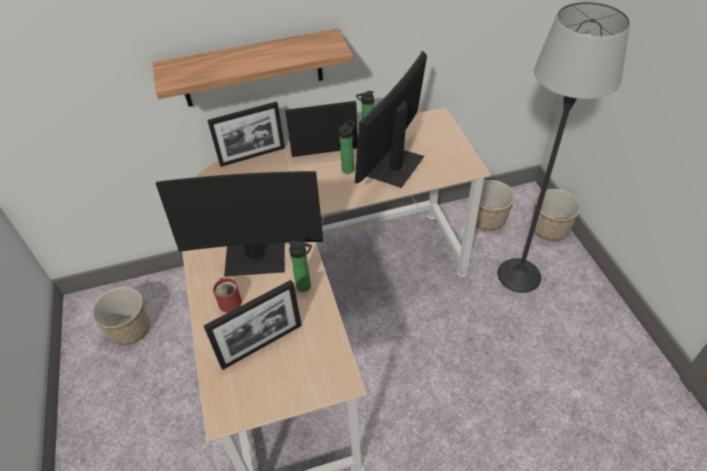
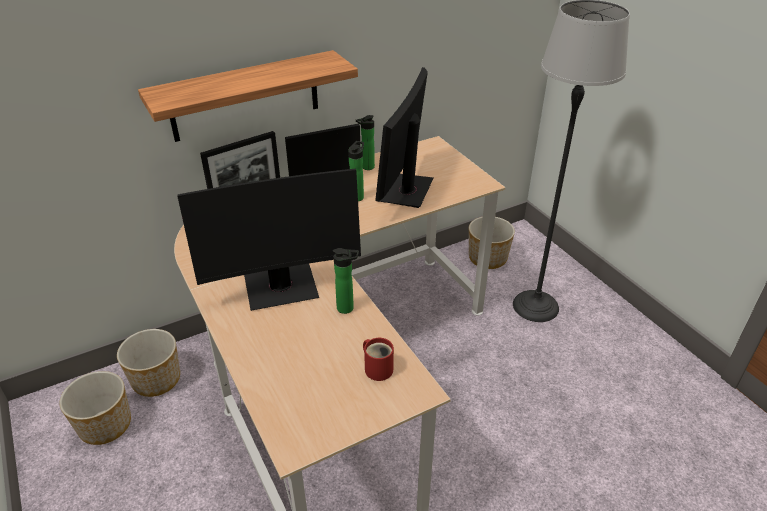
camera: 15 degrees left, 10 degrees down
picture frame [204,280,302,370] -> none
red mug [213,278,242,313] -> red mug moved to [363,338,394,381]
planter [532,189,581,241] -> planter moved to [117,329,180,397]

